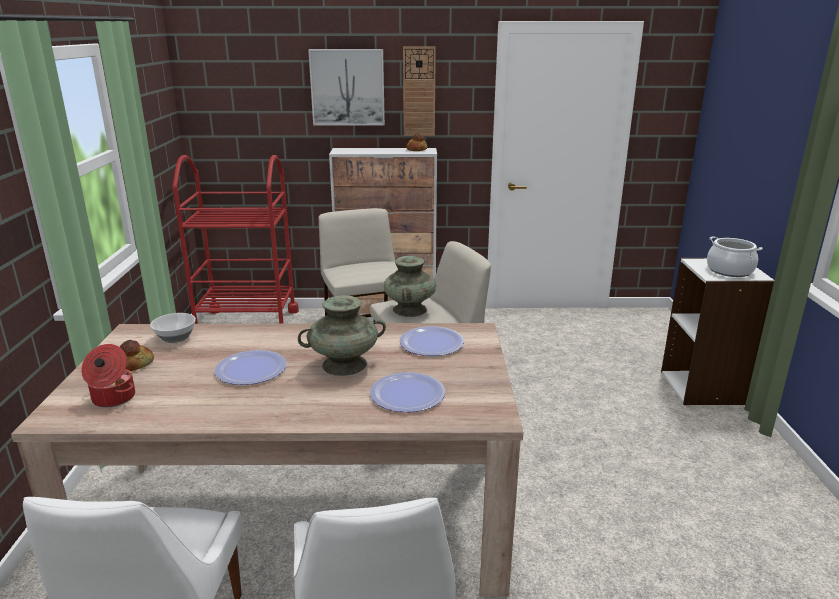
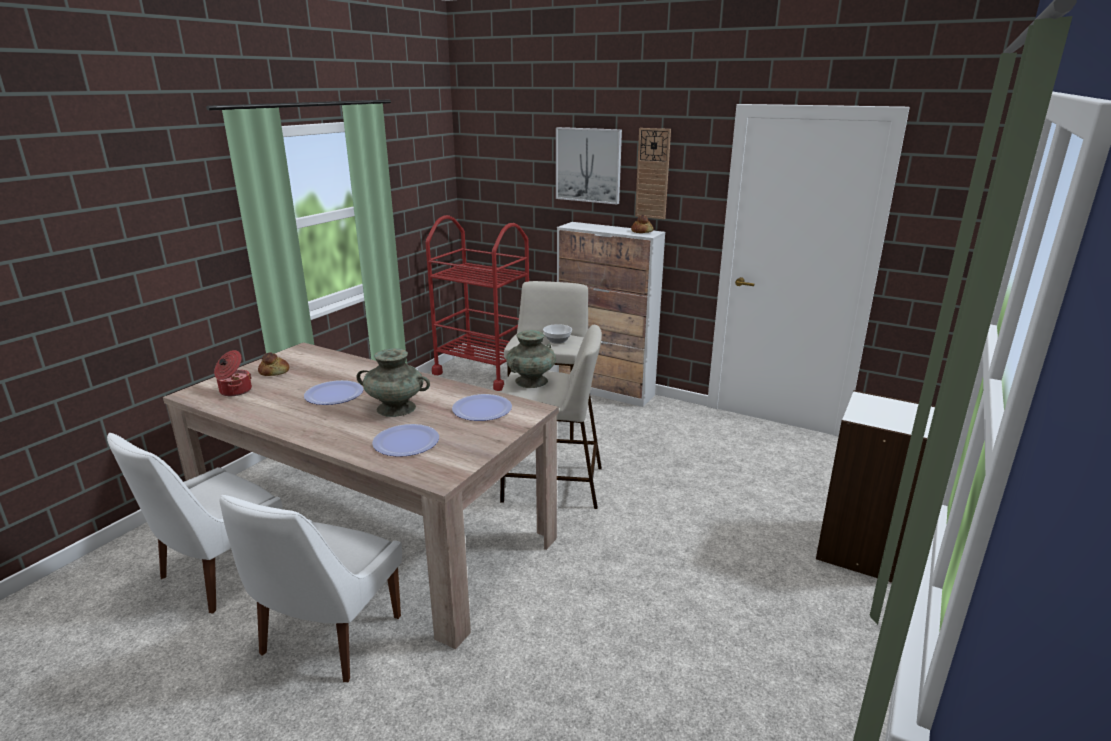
camera: 30 degrees right, 0 degrees up
bowl [150,313,196,343] -> bowl moved to [543,324,572,344]
cooking pot [707,236,763,277] -> none

